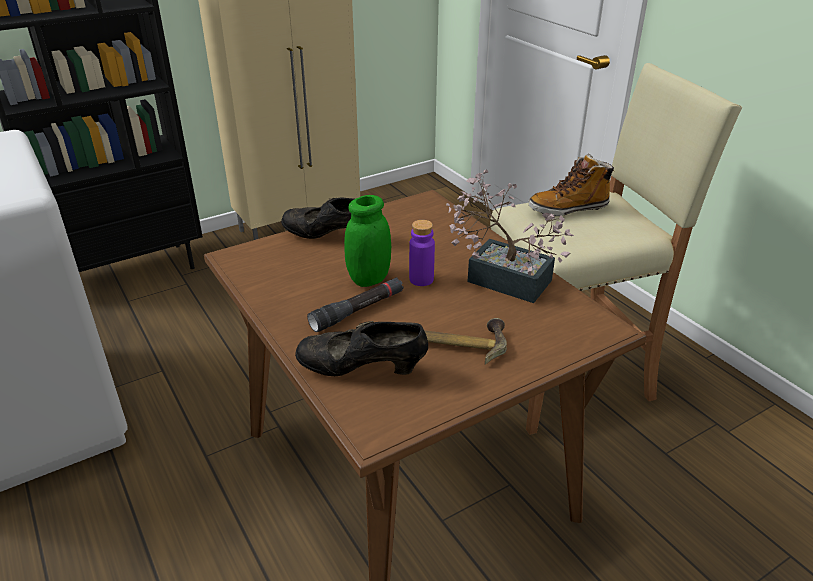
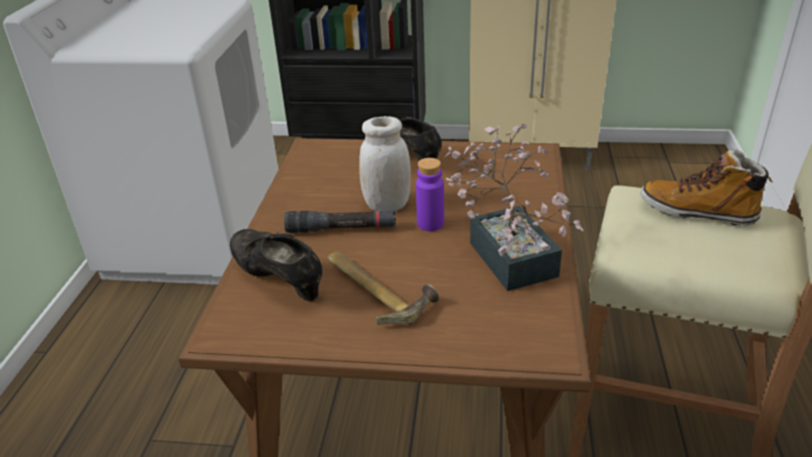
camera: 40 degrees right, 0 degrees up
green jar [344,195,391,287] -> white jar [359,116,411,211]

